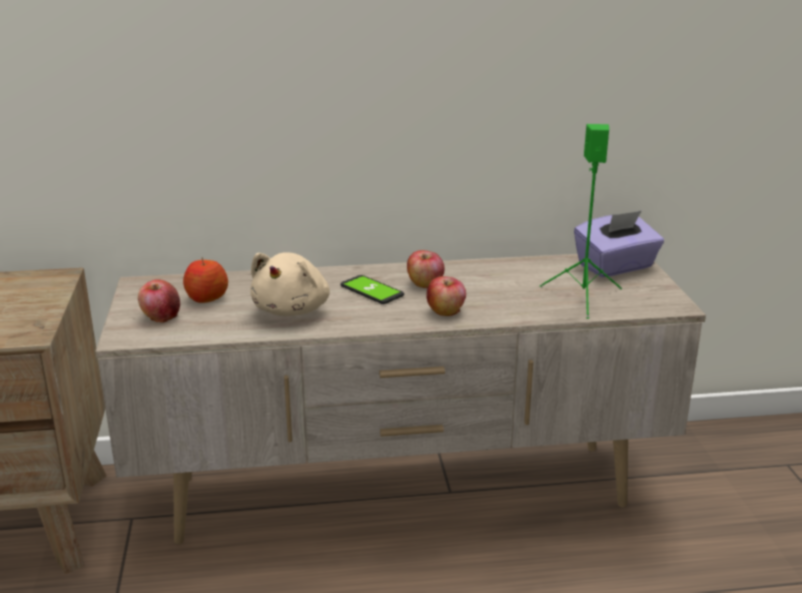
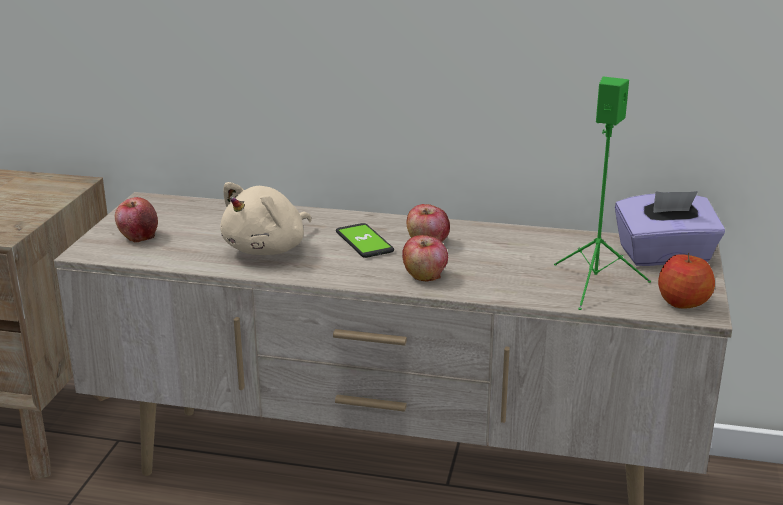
camera: 20 degrees right, 0 degrees up
apple [183,257,228,303] -> apple moved to [658,252,715,309]

